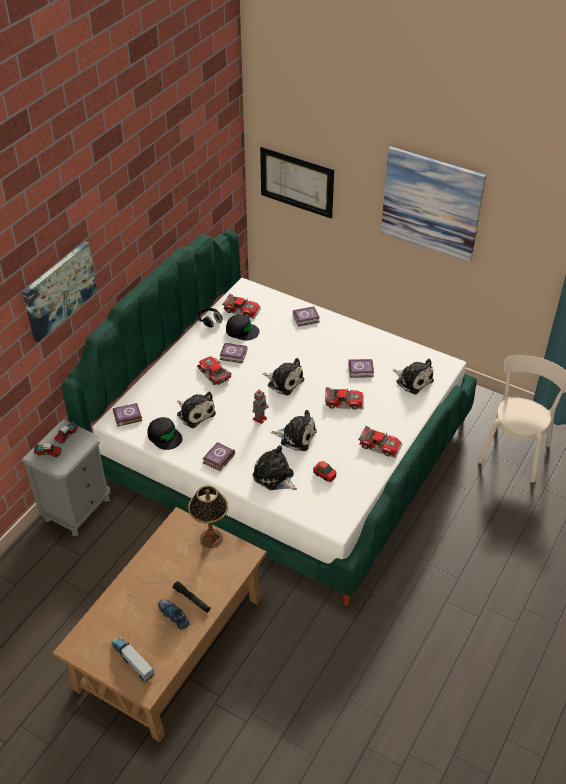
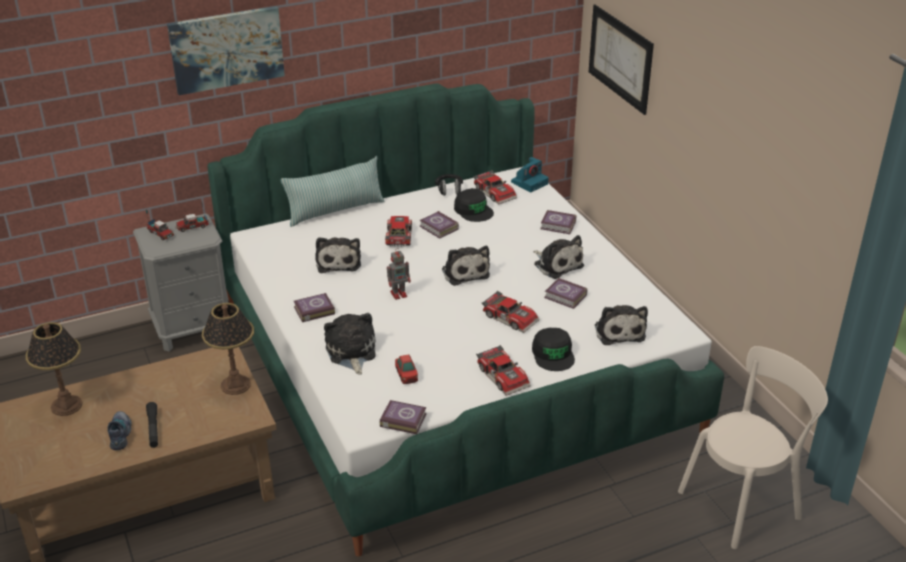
camera: 35 degrees right, 10 degrees down
toy truck [111,638,154,682] -> none
book [113,403,142,427] -> book moved to [380,400,427,434]
black cap [148,417,182,450] -> black cap moved to [532,328,575,371]
plush toy [271,410,317,451] -> plush toy moved to [533,235,584,279]
picture [381,146,486,263] -> none
none -> table lamp [26,322,83,416]
none -> pillow [281,155,385,227]
none -> camera [511,157,549,193]

